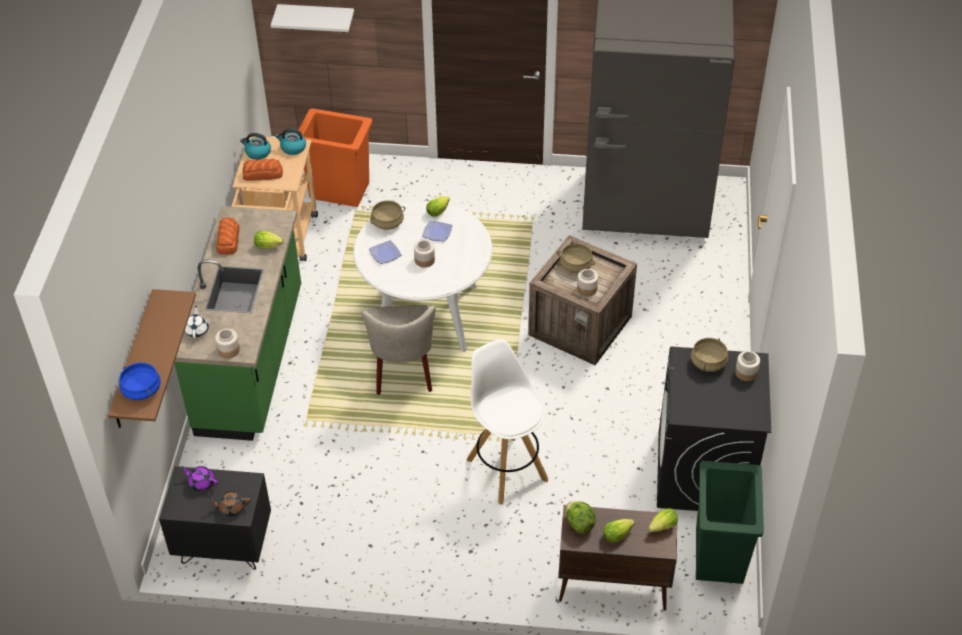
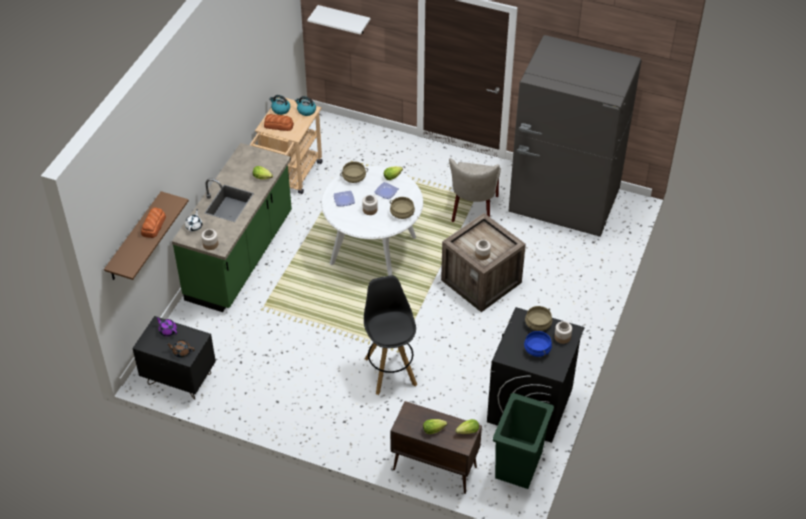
camera: 15 degrees right, 0 degrees up
blue cooking pot [119,363,161,400] -> blue cooking pot moved to [524,331,552,357]
bread [216,217,239,255] -> bread moved to [141,208,166,238]
orange trash can [299,108,373,207] -> none
beige chair [361,305,436,395] -> beige chair moved to [449,158,501,222]
white stool [466,339,548,505] -> black stool [364,275,417,395]
beige cooking pot [557,243,595,273] -> beige cooking pot moved to [390,197,415,219]
lettuce [566,501,596,534] -> none

